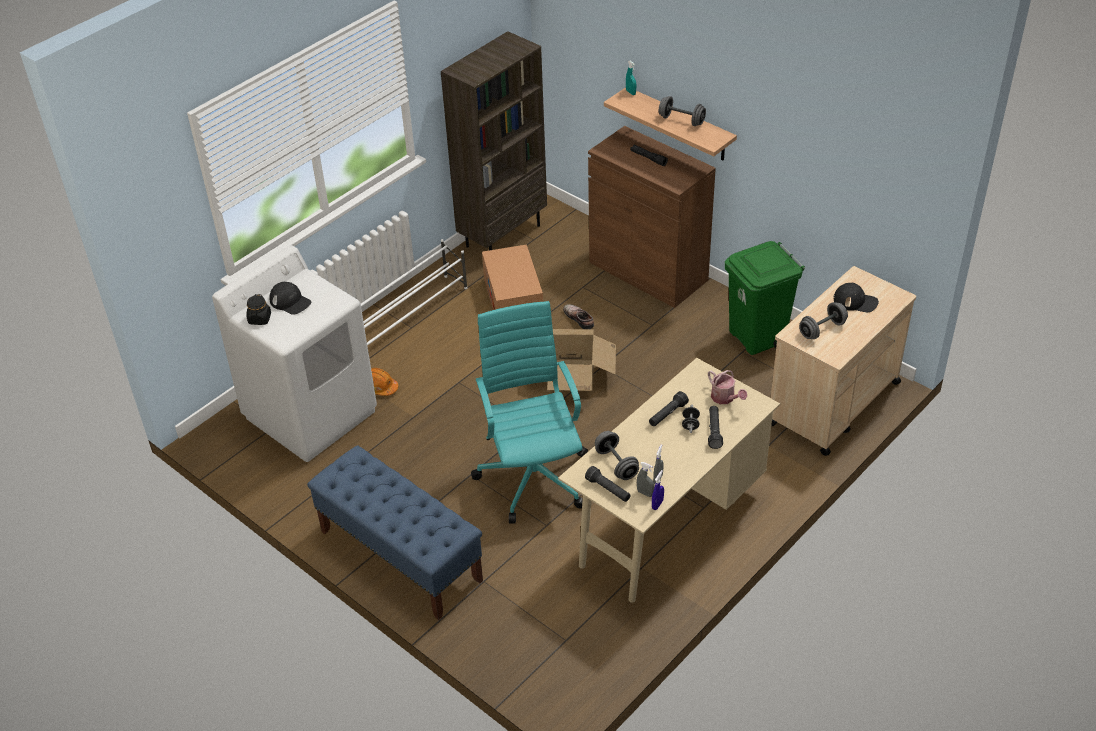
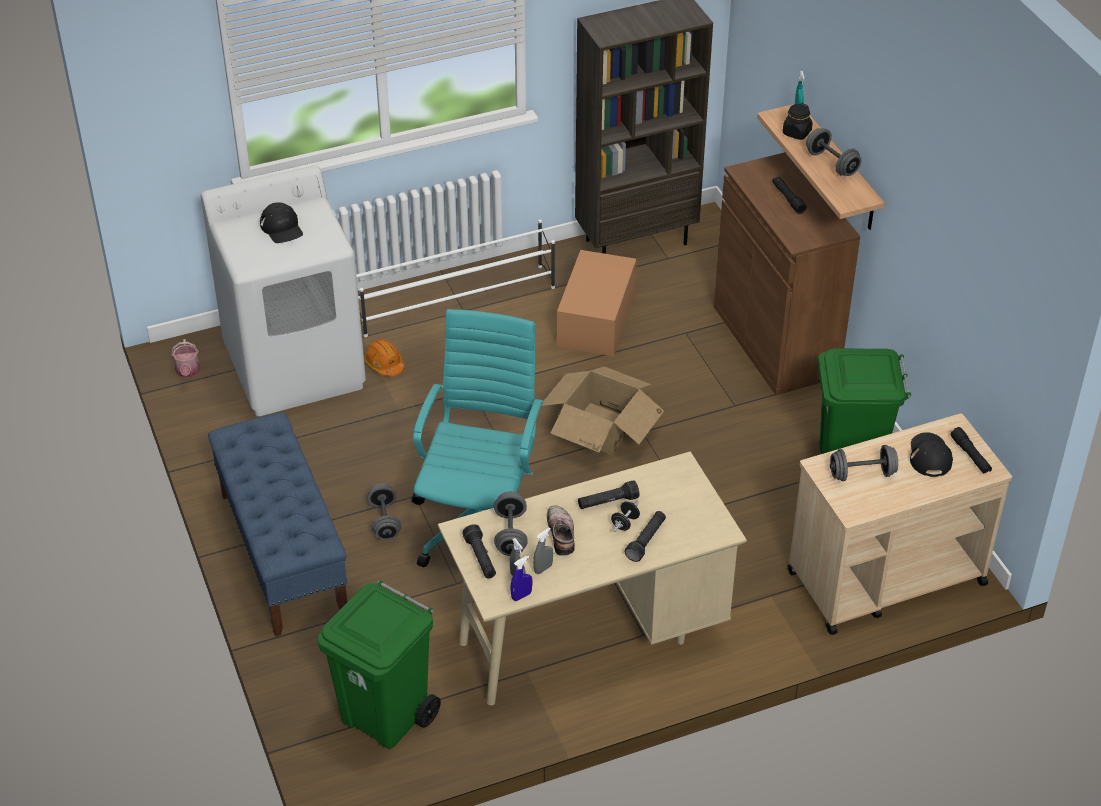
camera: 25 degrees right, 0 degrees up
black jar [246,294,271,325] -> black jar moved to [783,103,813,140]
shoe [563,304,594,329] -> shoe moved to [547,506,575,556]
watering can [708,370,747,404] -> watering can moved to [171,339,200,378]
black cap [833,283,879,312] -> black cap turned 135 degrees counterclockwise [910,432,953,477]
none -> green trash can [318,581,441,749]
none -> grey dumbbell [367,483,401,540]
none -> black flashlight [950,427,992,474]

